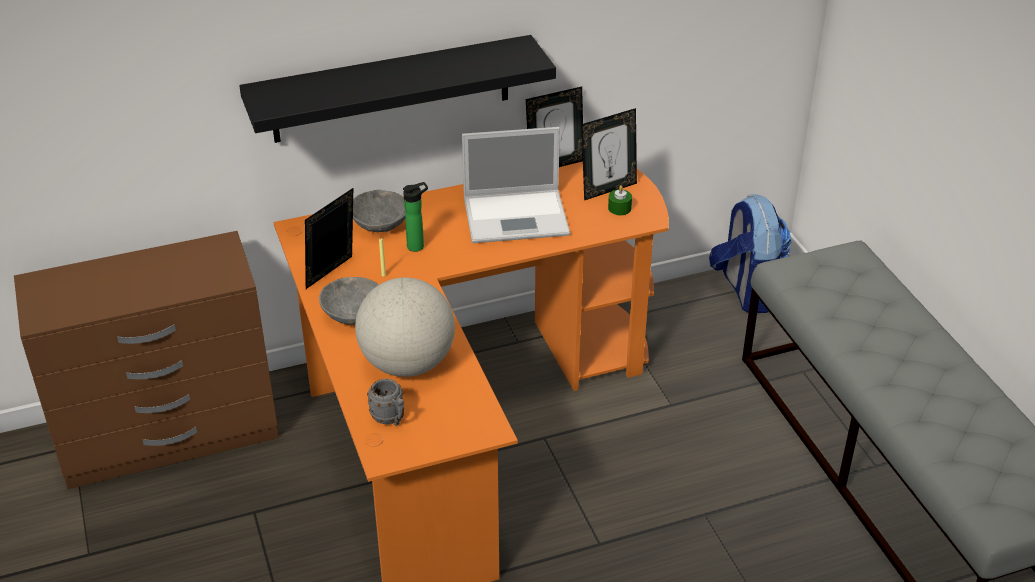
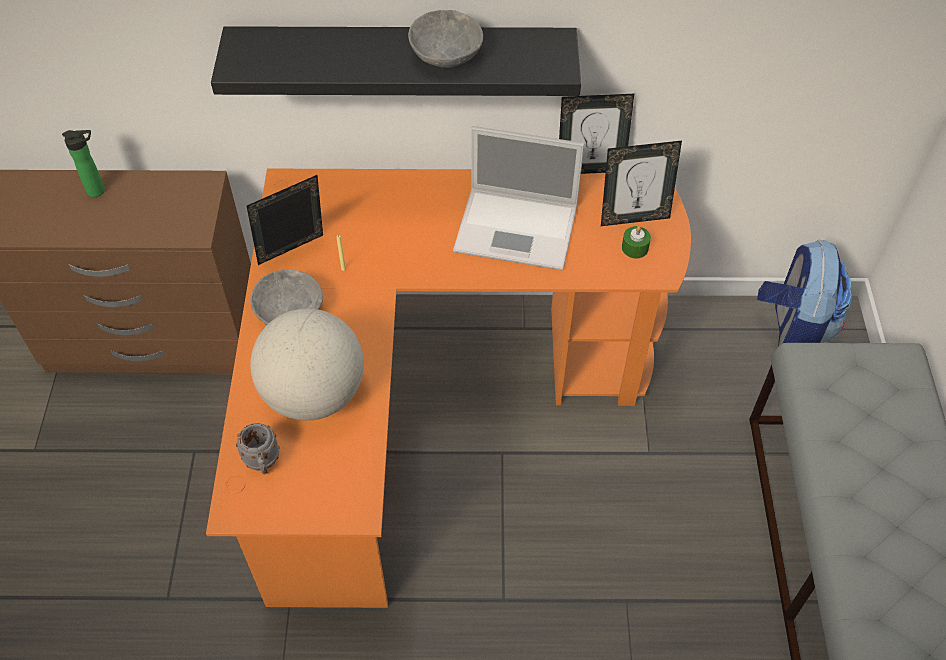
camera: 20 degrees right, 15 degrees up
grey bowl [353,190,406,232] -> grey bowl moved to [408,10,483,68]
bottle [403,182,428,252] -> bottle moved to [62,130,105,197]

